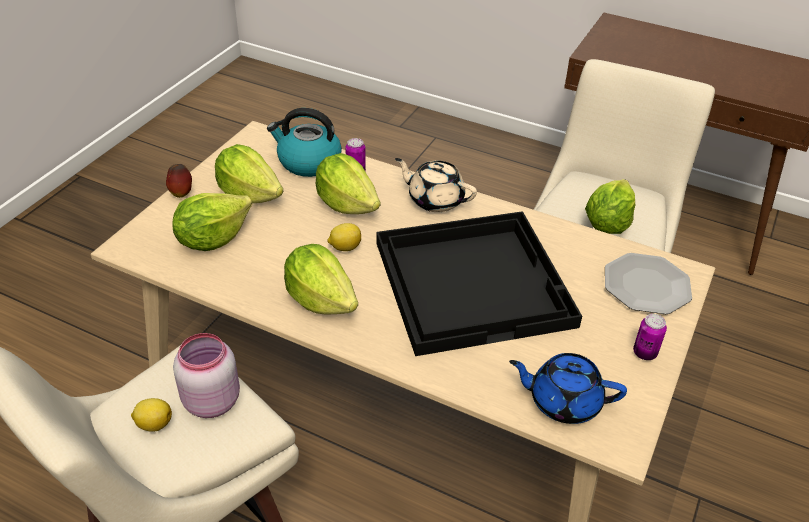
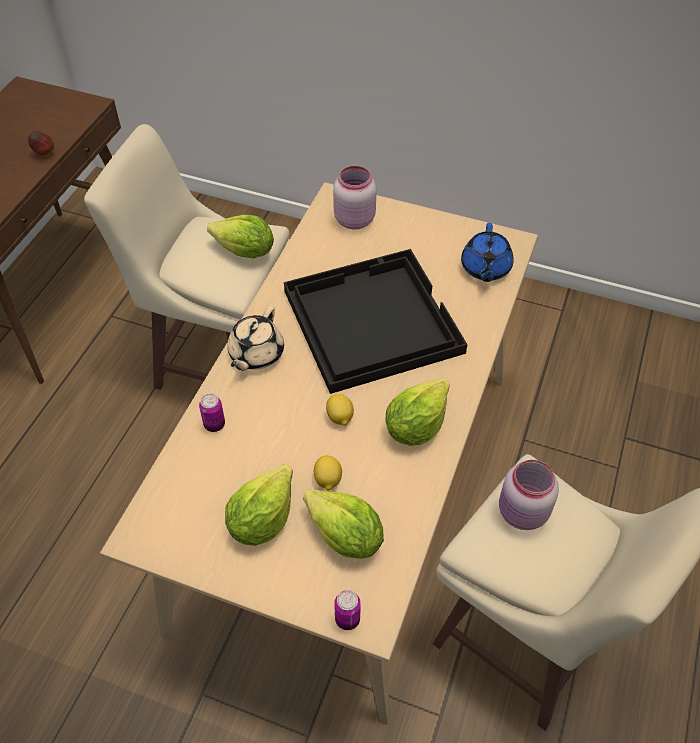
camera: 95 degrees left, 10 degrees up
lemon [131,398,172,432] -> lemon moved to [314,456,342,491]
apple [166,164,192,198] -> apple moved to [28,131,54,156]
kettle [267,108,342,177] -> none
lettuce [316,153,380,214] -> none
plate [605,253,692,314] -> pink jar [333,166,377,230]
can [633,314,667,360] -> can moved to [334,590,361,630]

